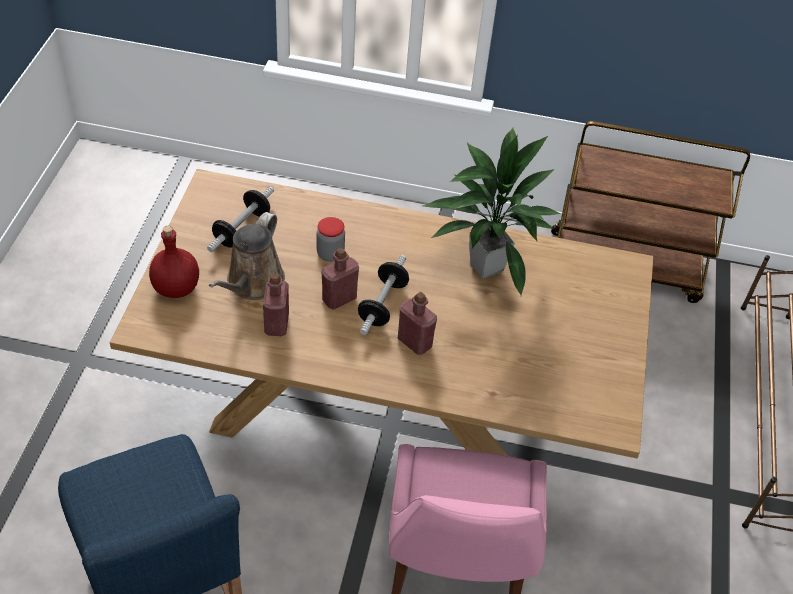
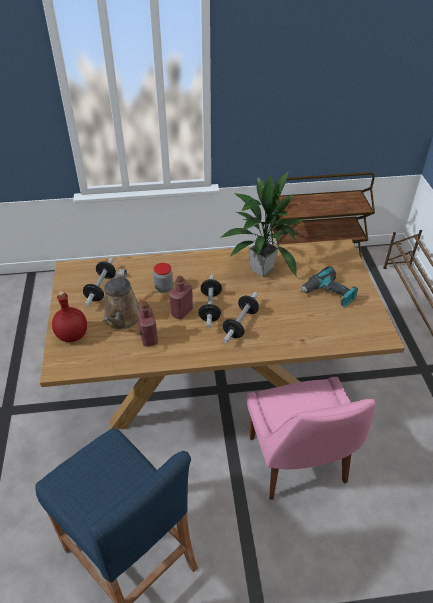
camera: 15 degrees left, 5 degrees down
red bottle [398,292,437,355] -> dumbbell [223,292,259,343]
none -> power drill [301,267,358,307]

